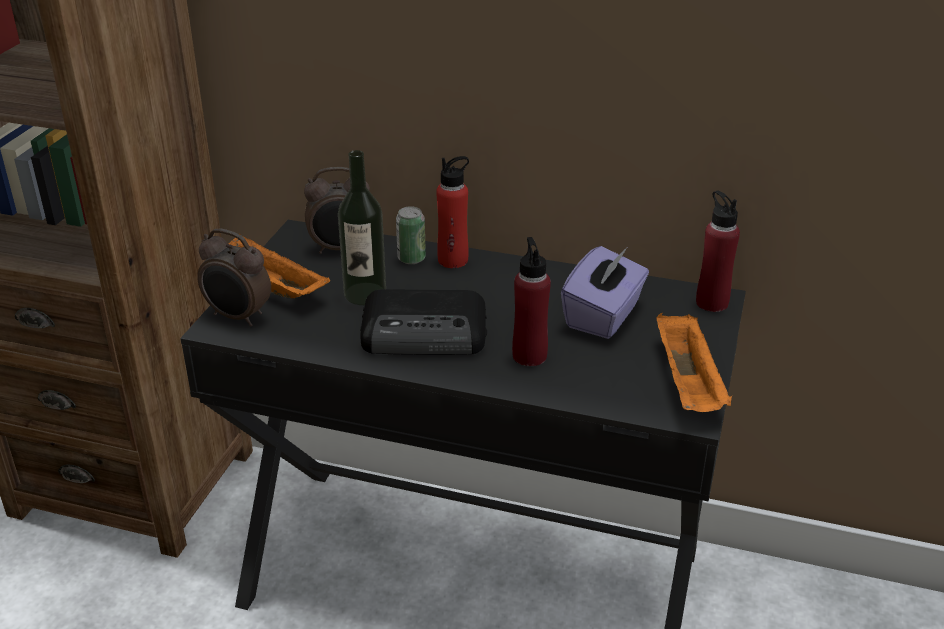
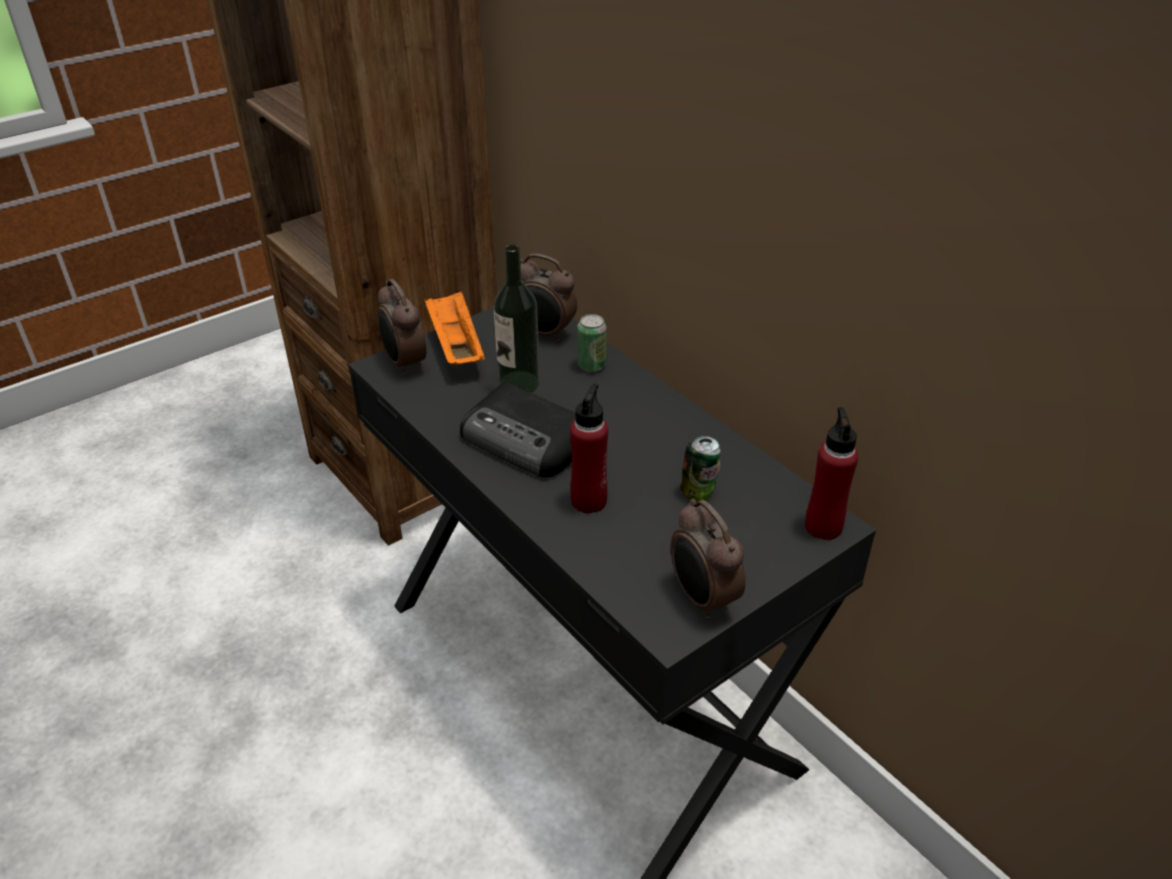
camera: 35 degrees right, 5 degrees up
red bottle [436,156,469,268] -> none
purple tissue box [561,246,649,339] -> can [680,436,721,501]
orange tray [656,313,732,412] -> alarm clock [671,499,746,620]

